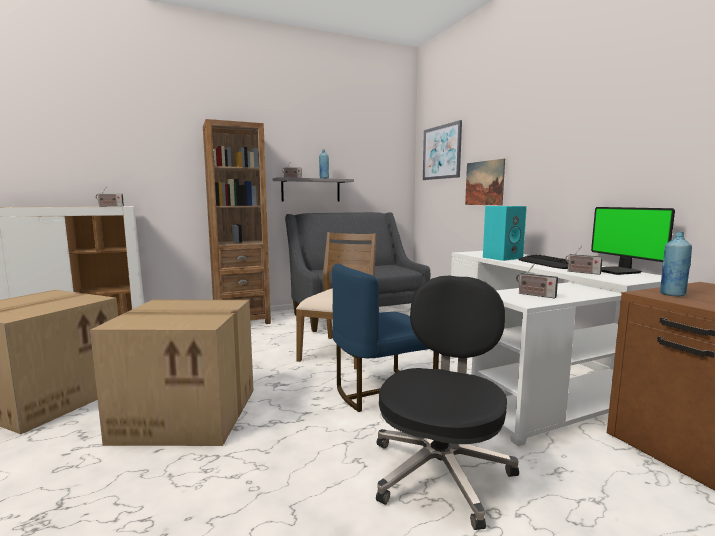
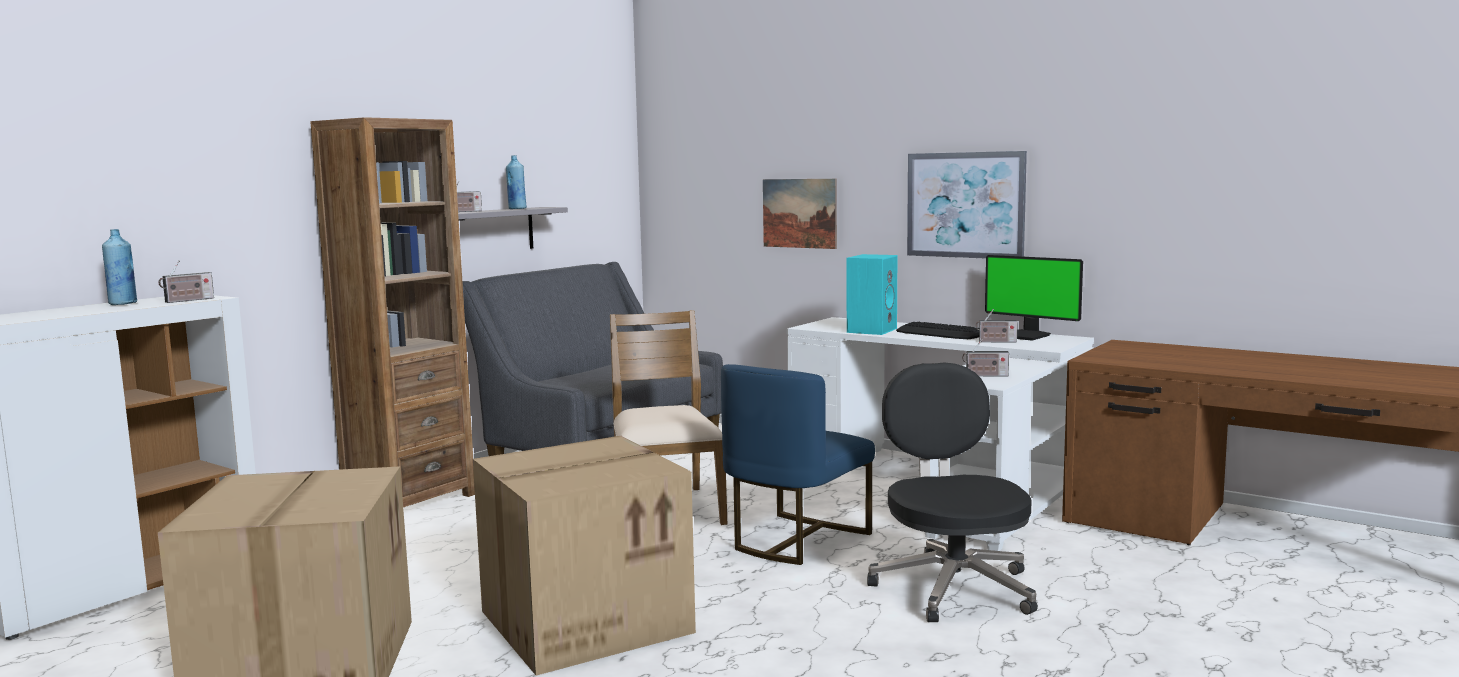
camera: 30 degrees left, 0 degrees up
picture [423,120,462,180] -> picture moved to [907,151,1027,258]
blue bottle [660,232,692,296] -> blue bottle moved to [102,229,137,305]

